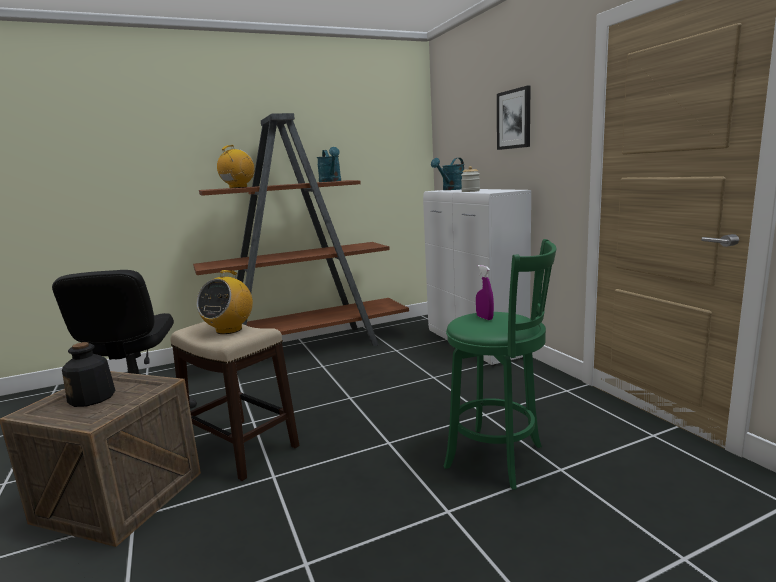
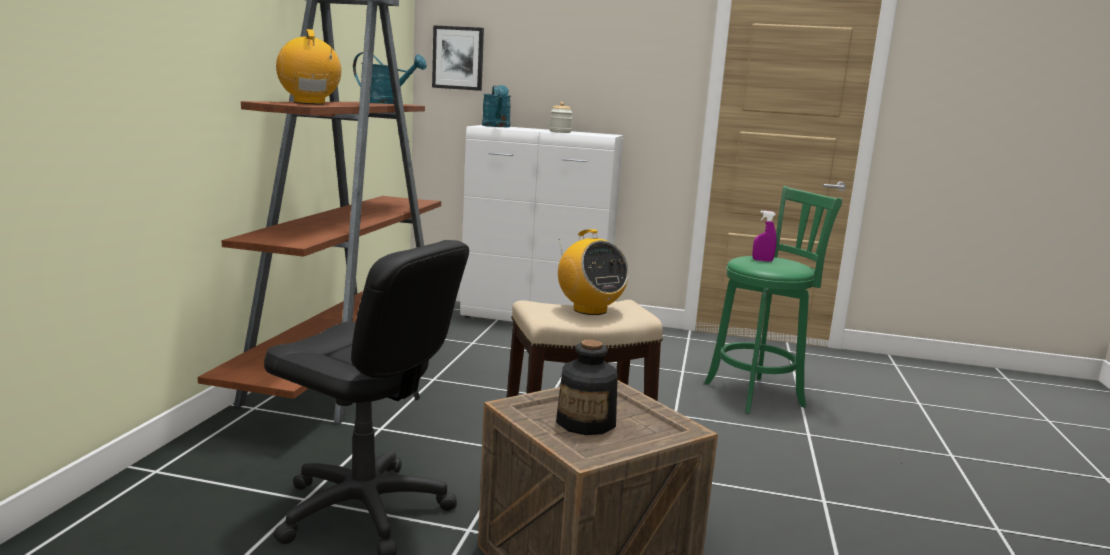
camera: 55 degrees left, 0 degrees up
picture [497,86,530,150] -> picture moved to [432,25,484,91]

